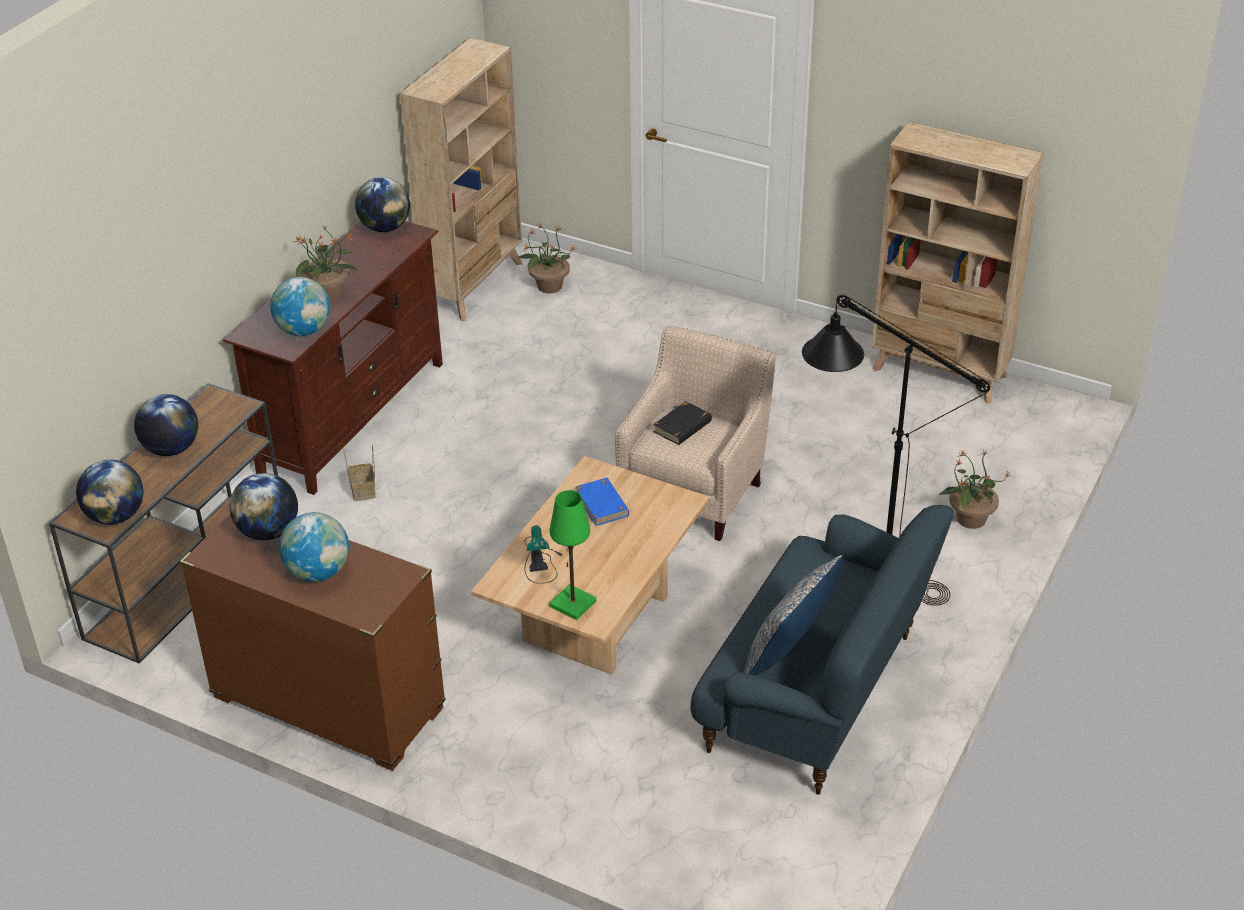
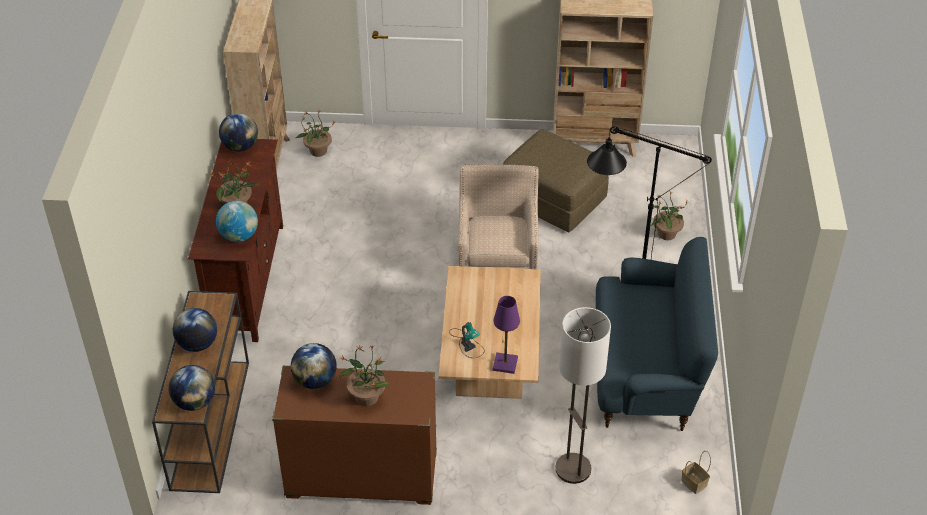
camera: 25 degrees left, 5 degrees up
globe [279,512,349,582] -> potted plant [339,344,390,406]
basket [344,444,375,501] -> basket moved to [681,451,711,494]
green table lamp [549,490,596,620] -> purple table lamp [493,296,520,374]
blue book [575,477,629,526] -> none
black book [653,401,712,445] -> none
pillow [744,555,843,675] -> none
none -> brown ottoman [503,129,609,232]
none -> floor lamp [555,307,611,484]

